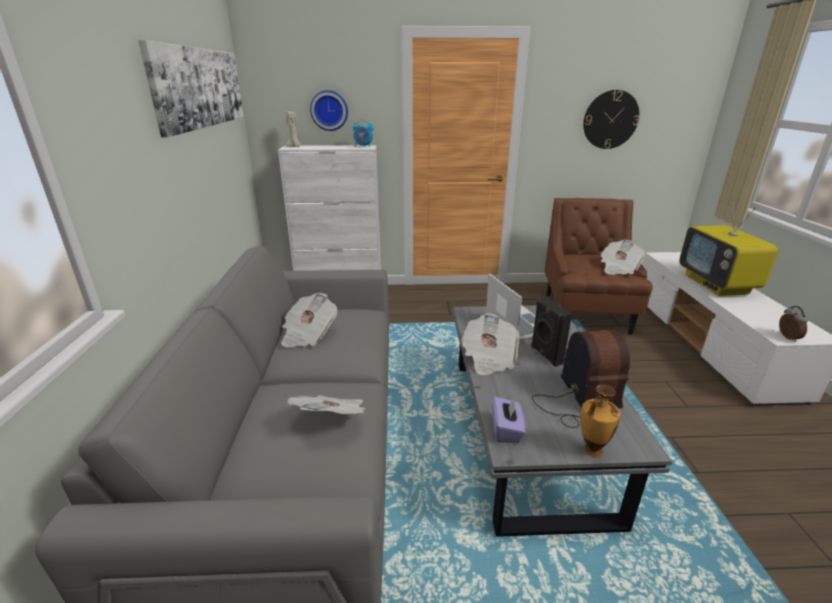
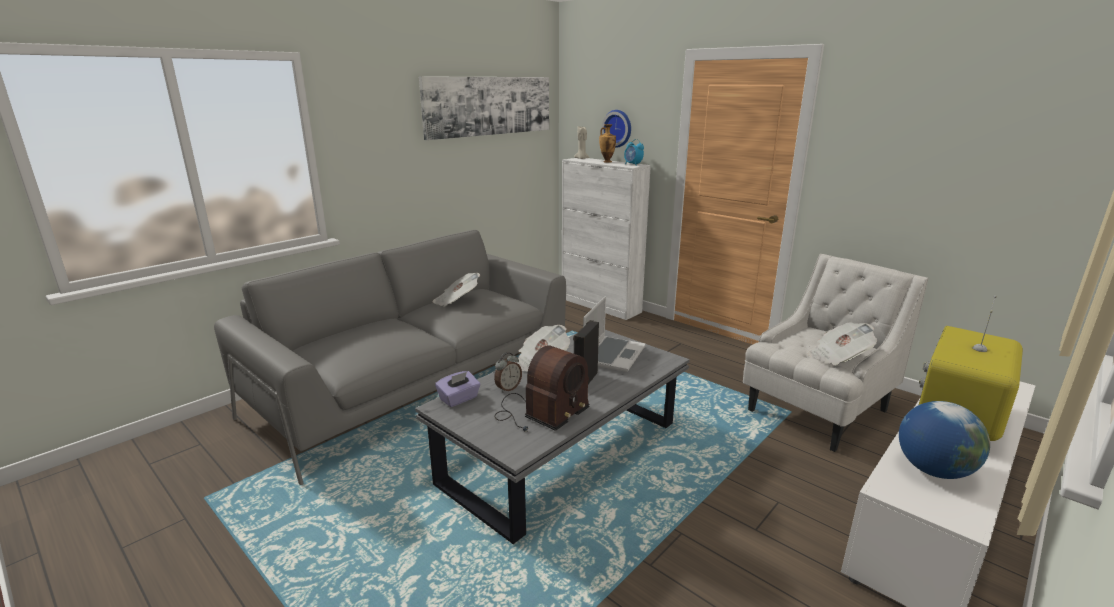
camera: 45 degrees right, 5 degrees down
newspaper [287,395,366,414] -> none
brown armchair [544,198,652,335] -> white armchair [743,254,928,452]
vase [580,385,621,458] -> vase moved to [599,124,616,163]
wall clock [583,90,640,149] -> none
alarm clock [779,306,808,342] -> alarm clock moved to [494,352,522,393]
none -> globe [899,401,990,479]

